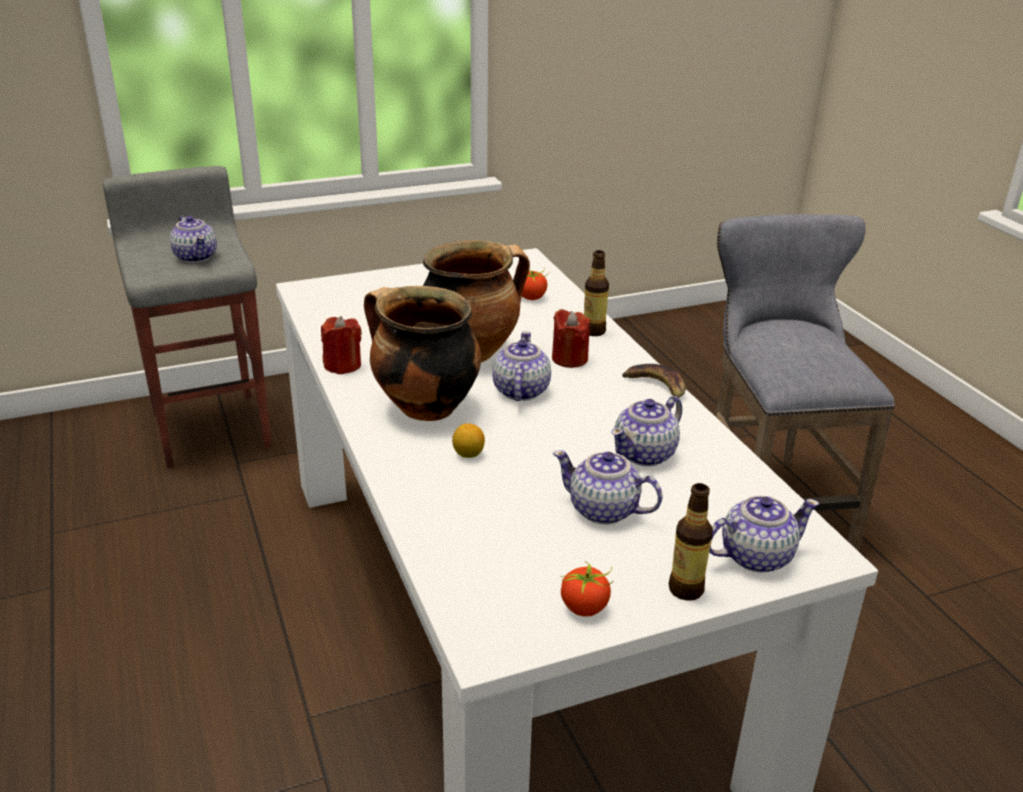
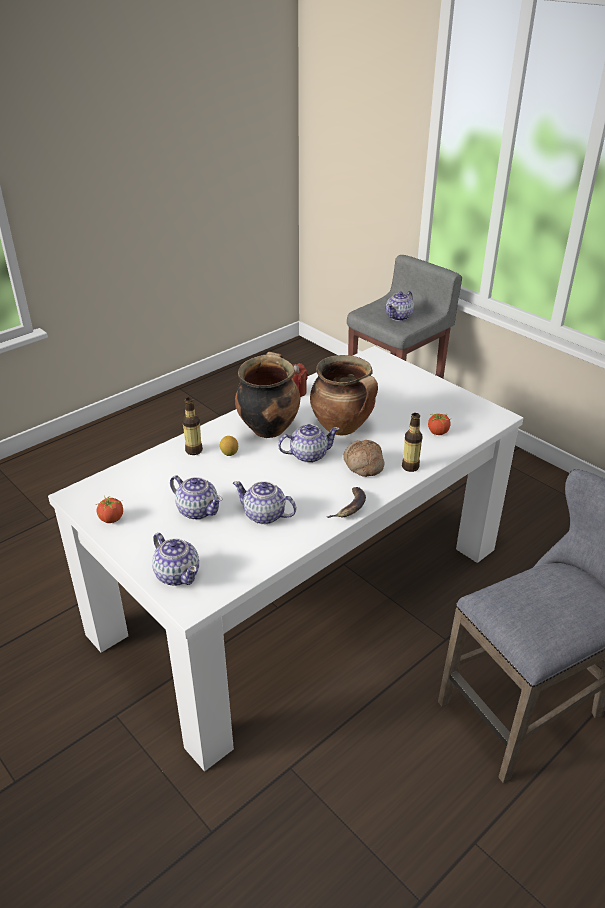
camera: 70 degrees right, 5 degrees up
red candle [552,309,590,368] -> bread [343,440,384,477]
teapot [553,450,663,524] -> teapot turned 120 degrees clockwise [170,475,223,520]
bottle [669,483,713,601] -> bottle moved to [182,397,203,455]

